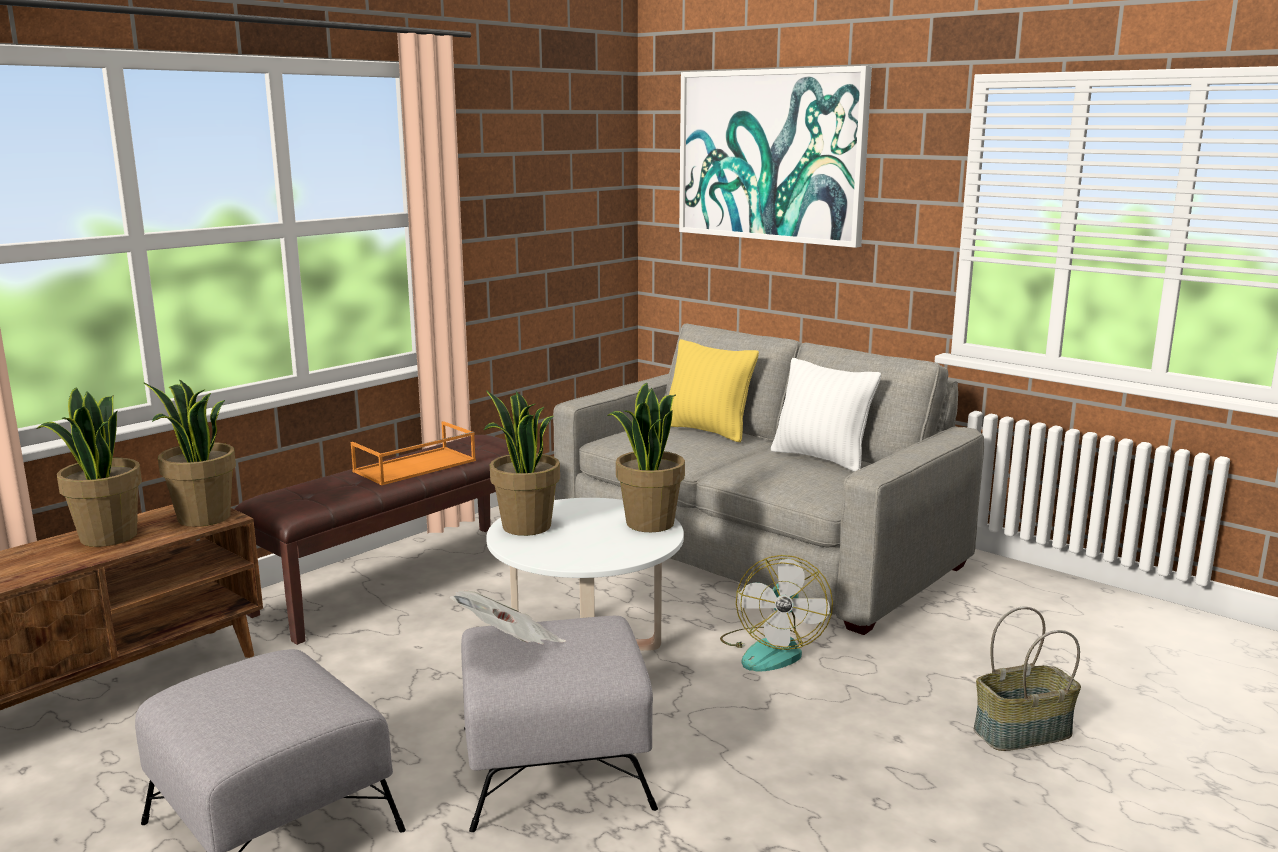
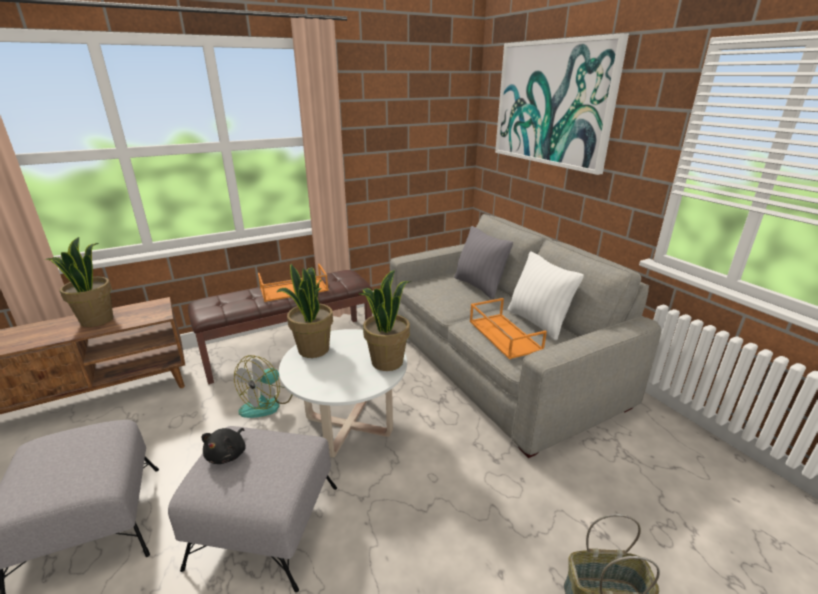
camera: 20 degrees right, 10 degrees up
potted plant [143,379,236,527] -> none
newspaper [449,591,566,644] -> black plush toy [201,428,246,464]
yellow pillow [669,339,759,442] -> grey pillow [454,226,513,299]
fan [720,555,833,672] -> fan moved to [234,355,292,418]
none -> orange tray [470,298,547,359]

